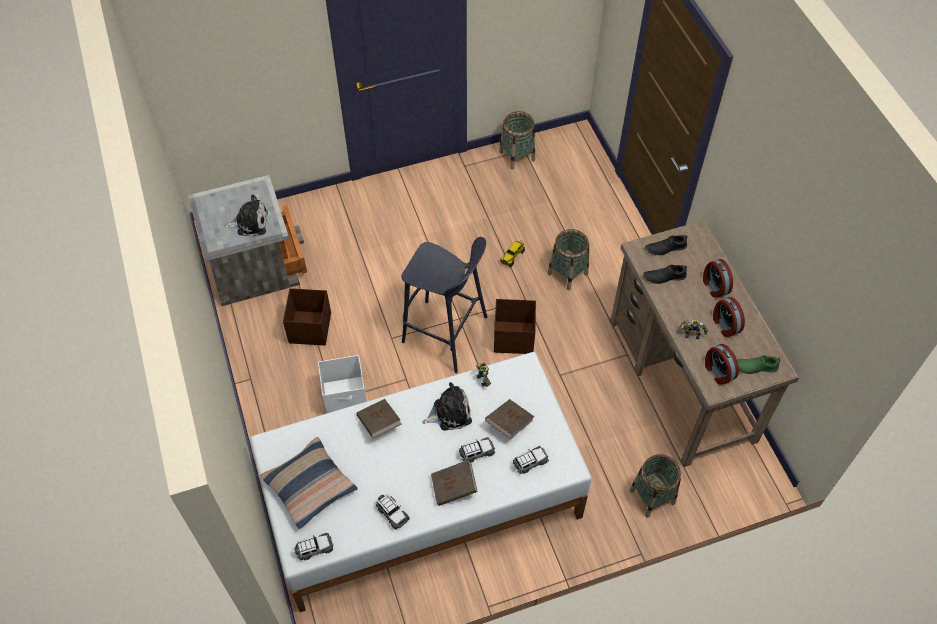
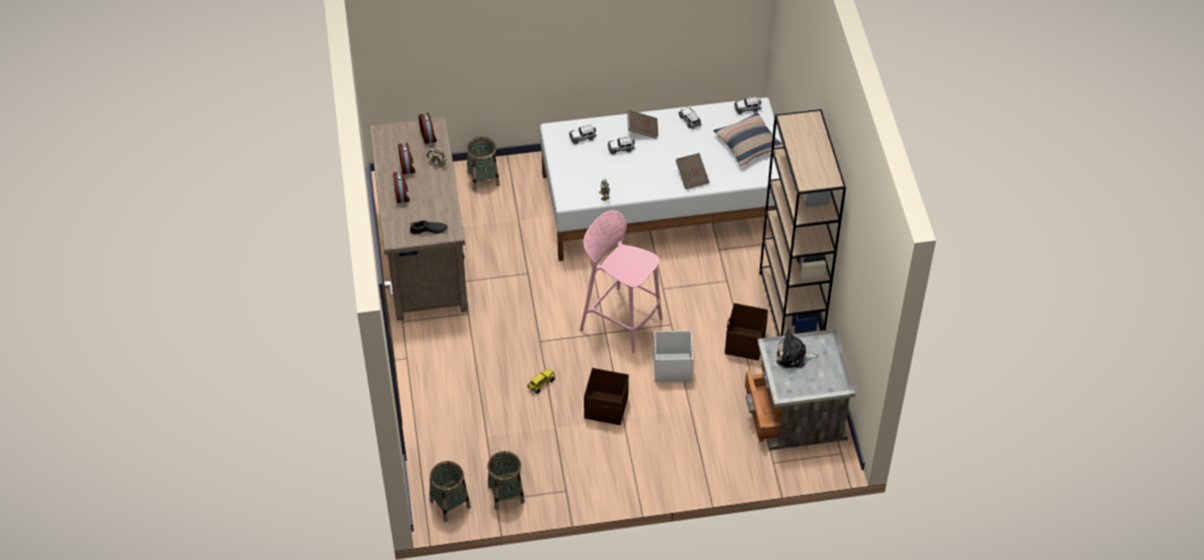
camera: 170 degrees left, 5 degrees down
white storage box [318,355,367,413] -> white storage box moved to [654,331,693,382]
grey stool [401,237,487,373] -> pink stool [580,210,662,353]
plush toy [423,382,472,431] -> none
brown book [485,399,534,439] -> none
brown storage box [494,299,536,354] -> brown storage box moved to [584,368,629,425]
basket [547,229,589,290] -> basket moved to [429,461,471,522]
black shoe [643,265,687,284] -> none
green shoe [737,355,780,374] -> none
none -> beige bookcase [759,109,846,336]

